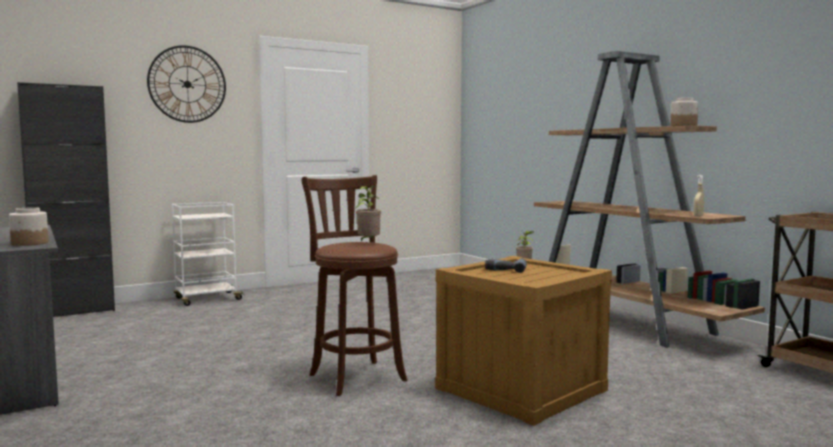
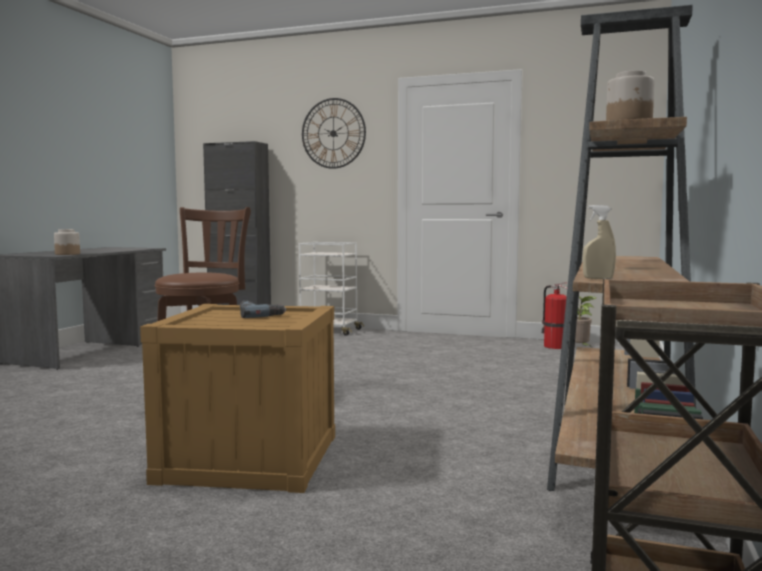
camera: 50 degrees right, 0 degrees up
potted plant [355,185,381,241] -> none
none -> fire extinguisher [541,282,568,349]

